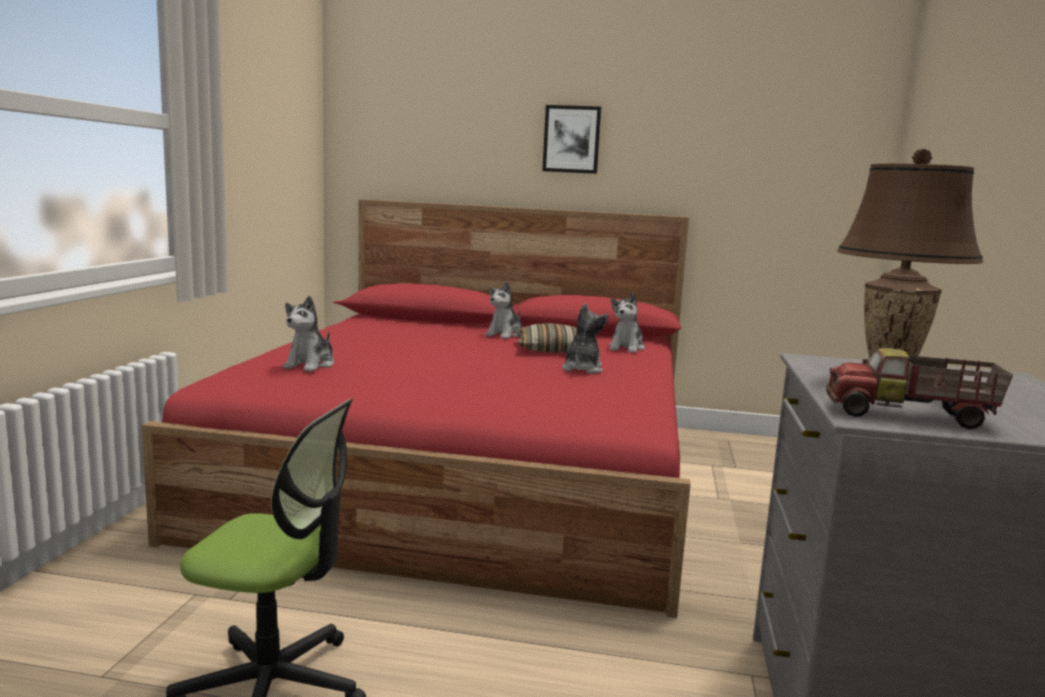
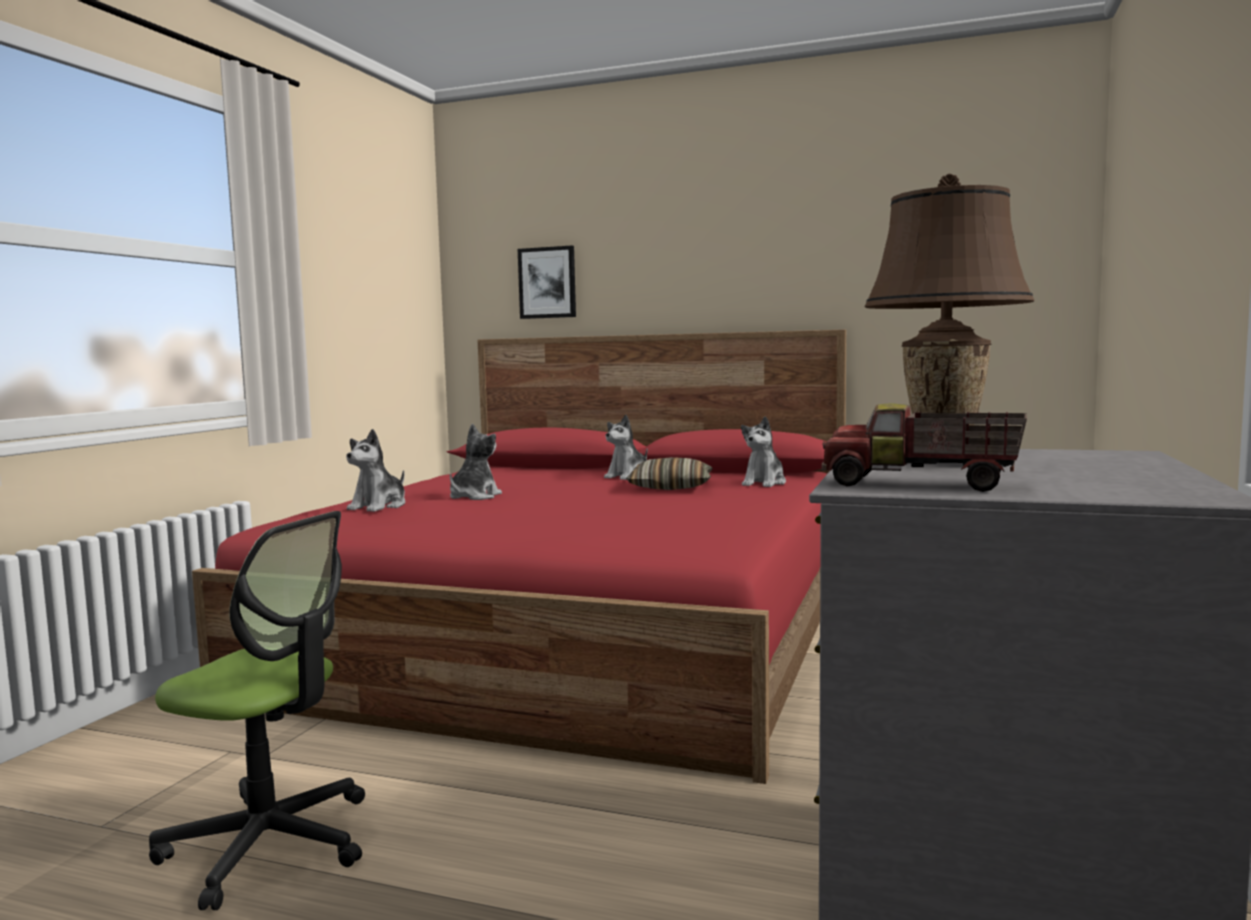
camera: 10 degrees right, 5 degrees down
picture [542,105,601,174] -> picture moved to [518,245,576,319]
plush toy [562,303,609,374] -> plush toy moved to [450,424,502,500]

